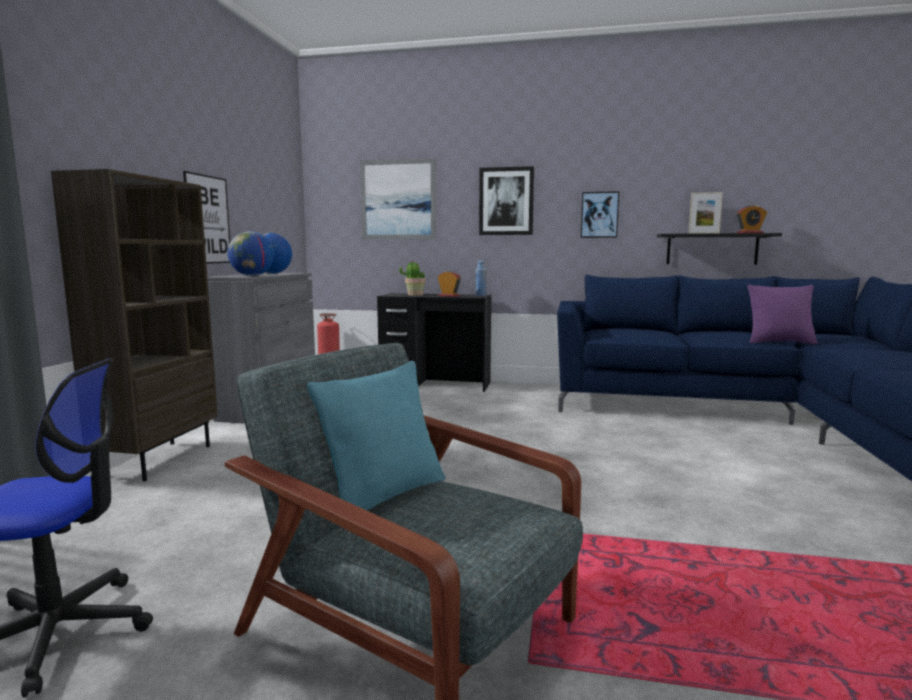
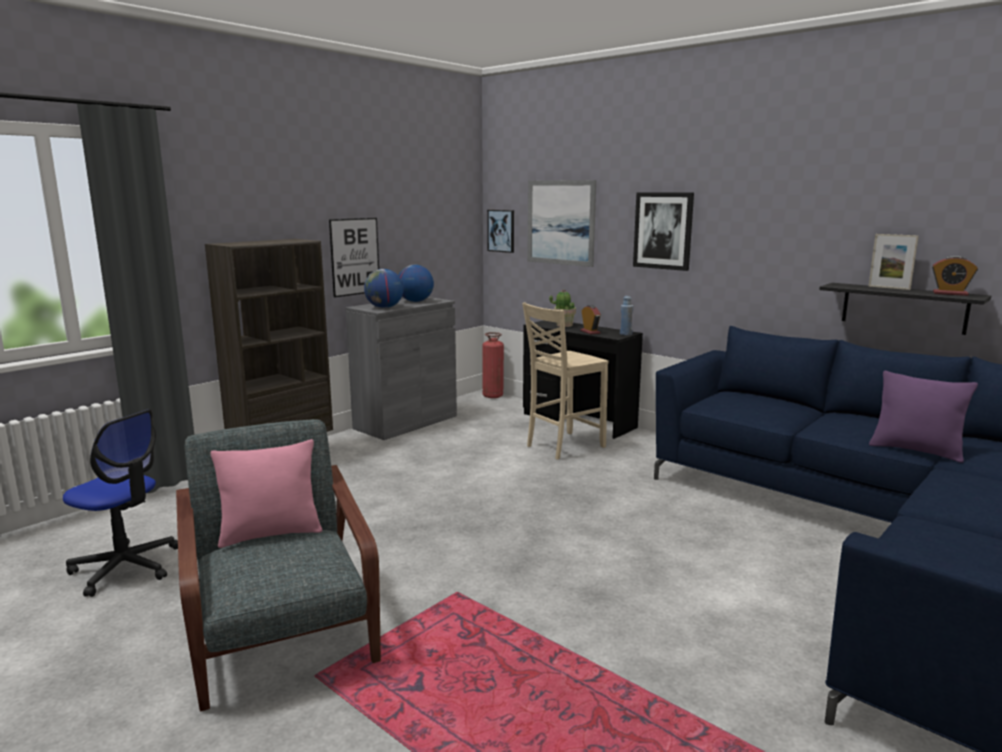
camera: 30 degrees right, 5 degrees up
turquoise pillow [307,361,446,511] -> pink pillow [210,439,322,548]
picture [581,191,619,238] -> picture moved to [487,210,514,253]
none -> beige chair [522,302,608,460]

